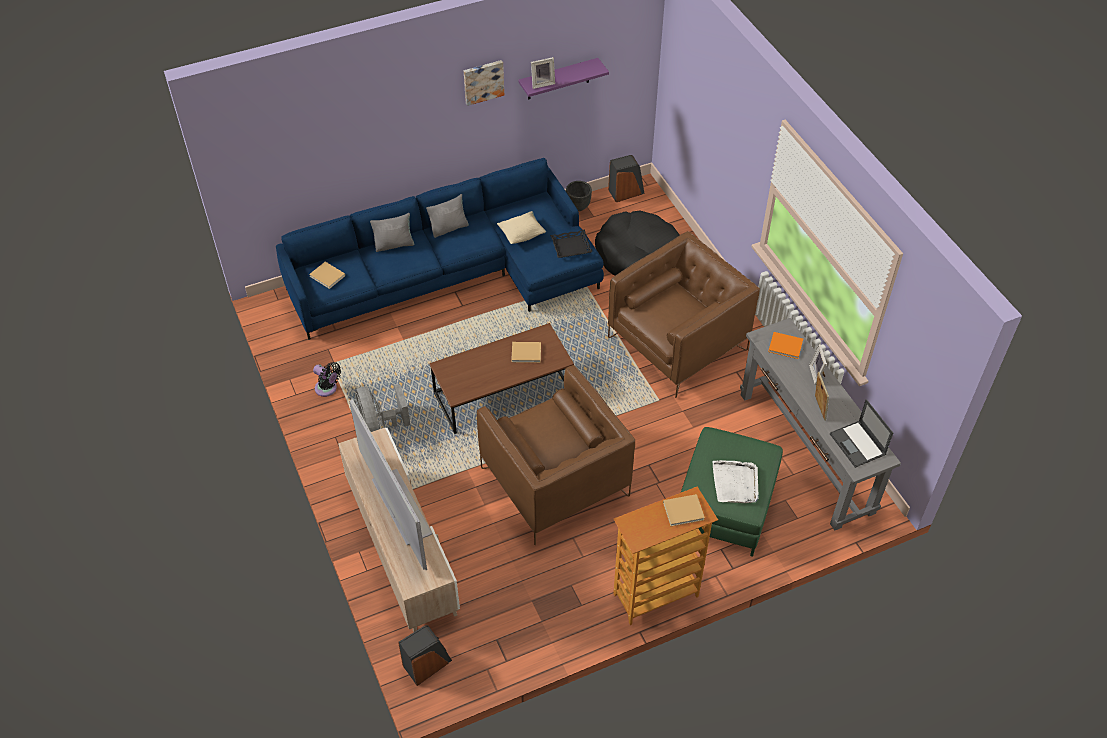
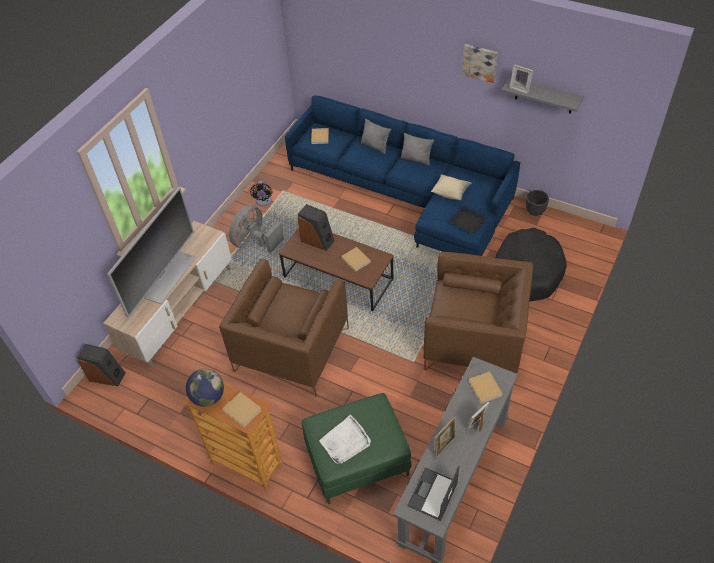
camera: 55 degrees right, 0 degrees up
purple shelf [518,58,609,100] -> grey shelf [501,77,584,114]
speaker [608,155,645,202] -> speaker moved to [297,204,335,251]
orange book [768,332,803,359] -> beige book [468,371,503,403]
none -> globe [186,369,224,407]

